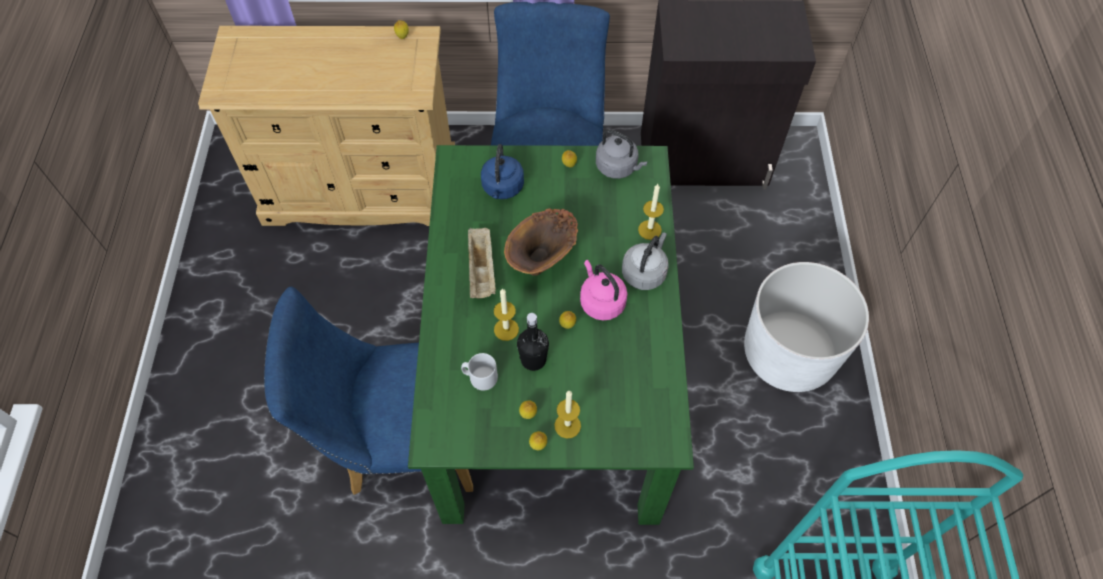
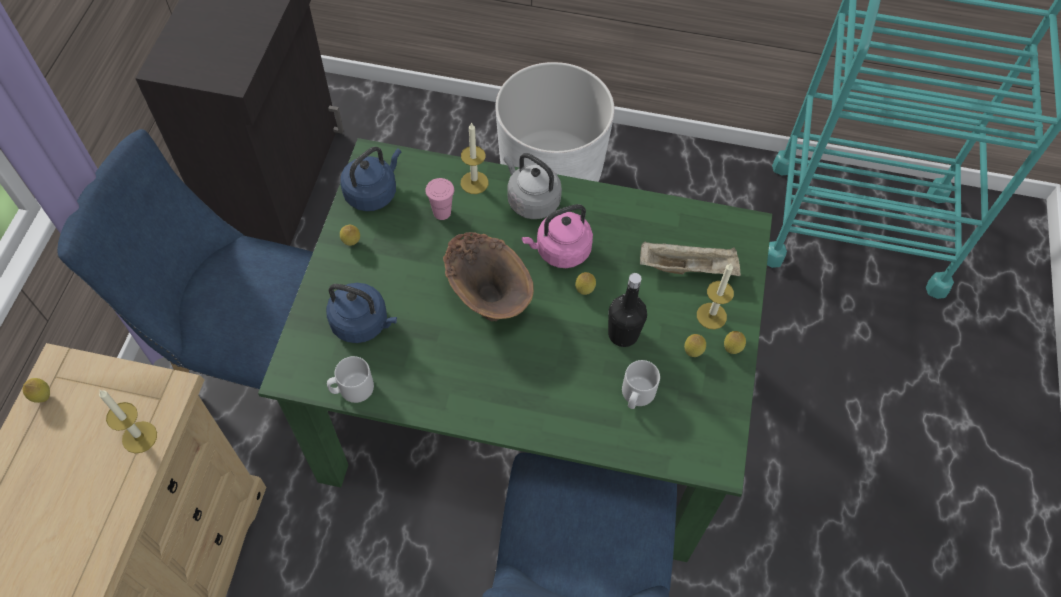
camera: 80 degrees left, 0 degrees up
beige tray [468,227,496,298] -> beige tray moved to [640,241,741,276]
candle [494,288,519,341] -> candle moved to [99,390,157,453]
grey kettle [596,130,647,179] -> blue kettle [340,147,401,211]
none -> grey mug [327,356,374,403]
none -> pink cup [425,178,454,220]

